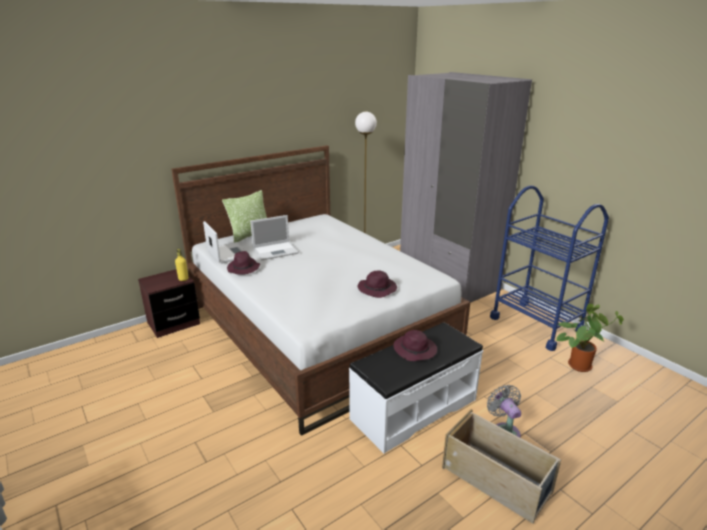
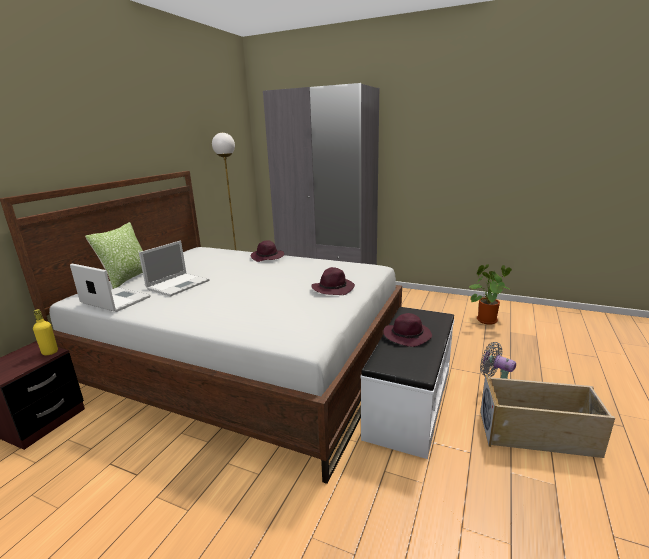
camera: 30 degrees left, 5 degrees down
purple hat [227,251,260,275] -> purple hat moved to [251,240,284,262]
blue cart [490,185,609,351] -> none

